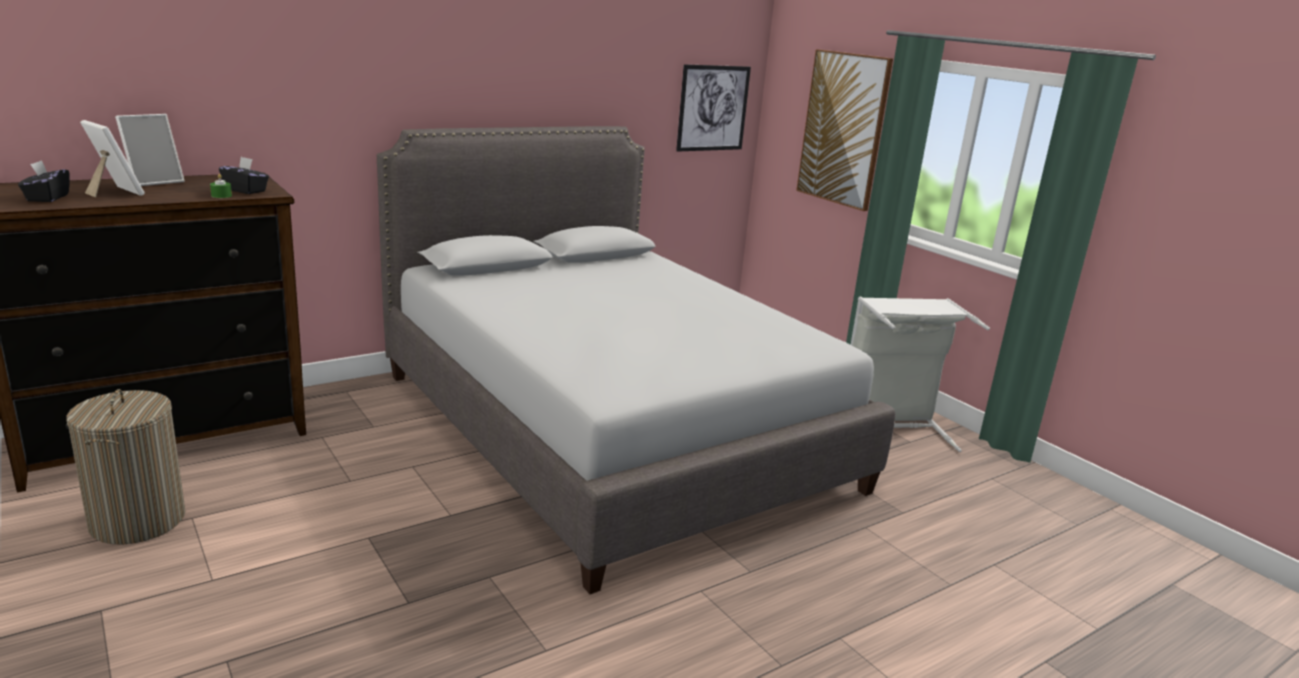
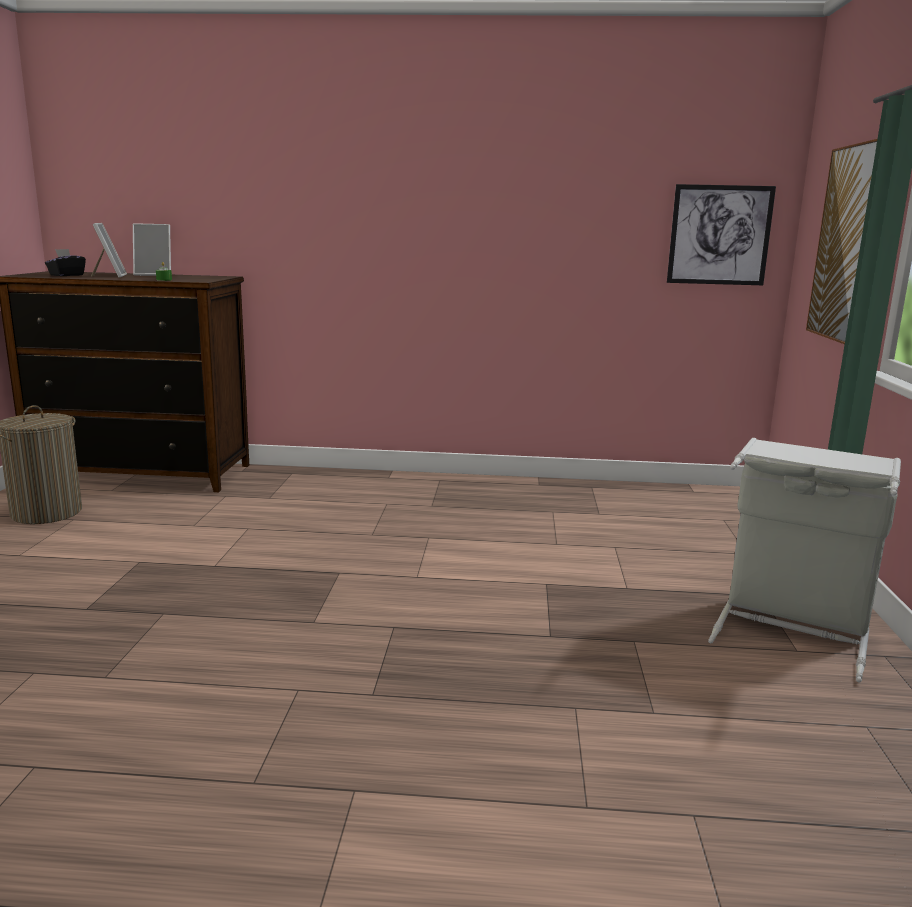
camera: 40 degrees right, 5 degrees down
black tissue box [219,157,269,194] -> none
grey bed [377,126,895,594] -> none

